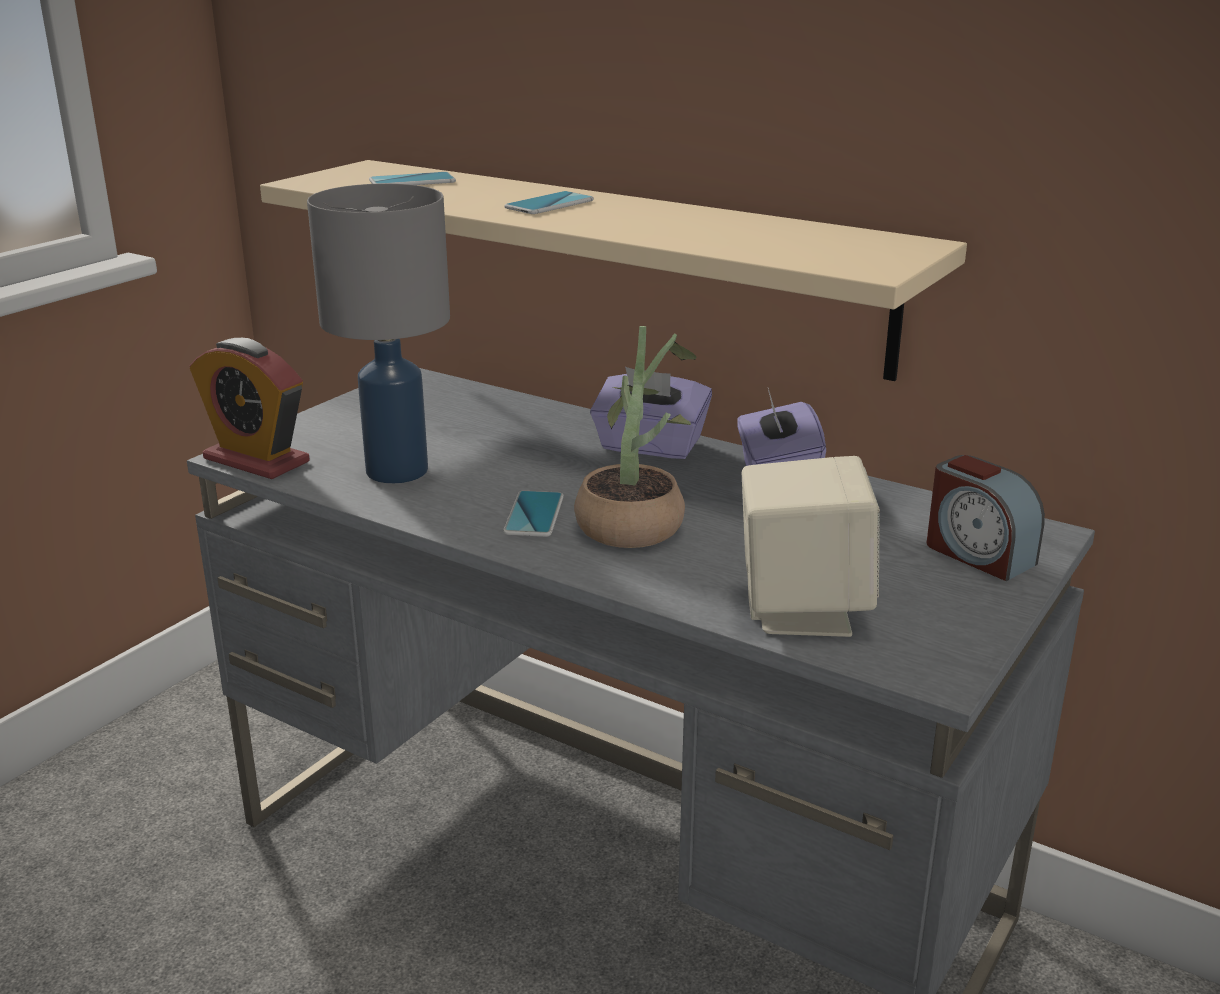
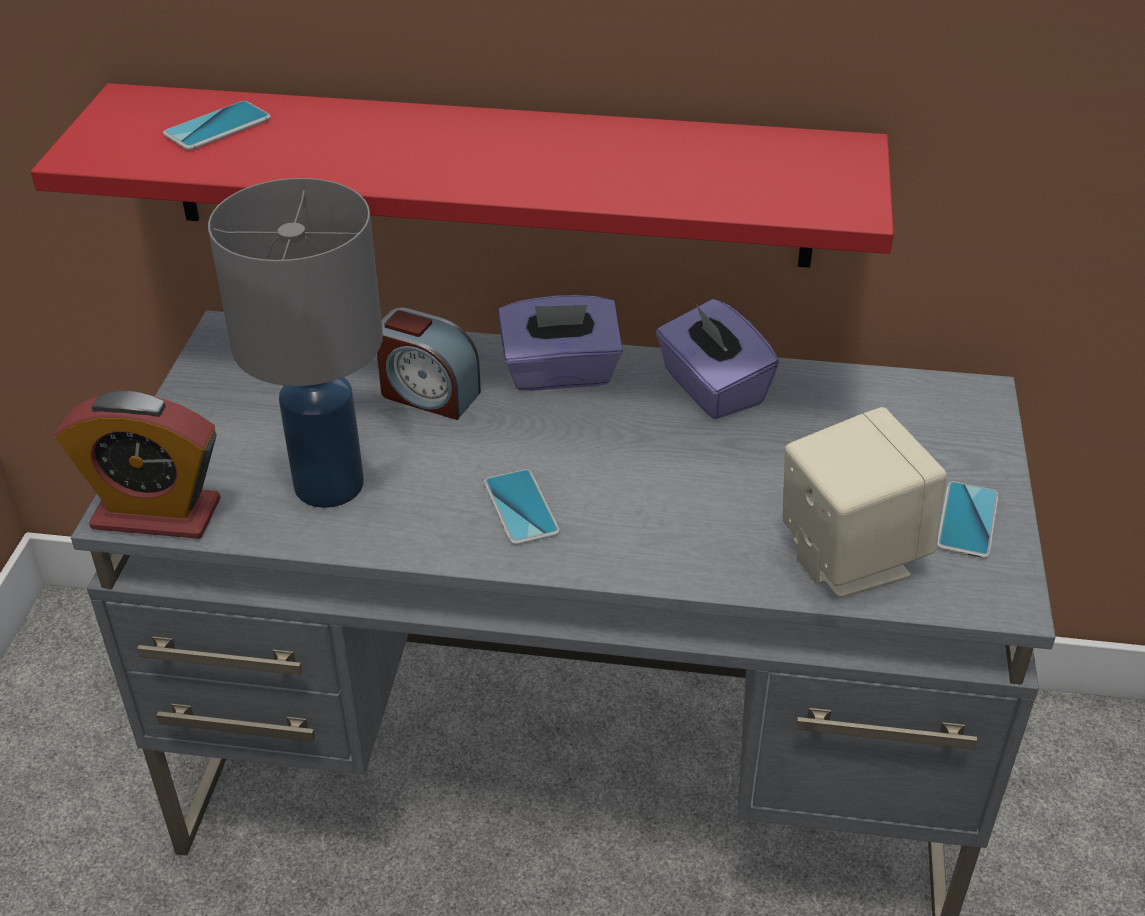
camera: 25 degrees left, 15 degrees up
beige shelf [260,160,967,381] -> red shelf [31,83,894,268]
phone [504,191,594,214] -> phone moved to [937,482,998,558]
potted plant [574,326,697,548] -> none
alarm clock [927,455,1045,581] -> alarm clock moved to [377,307,481,420]

